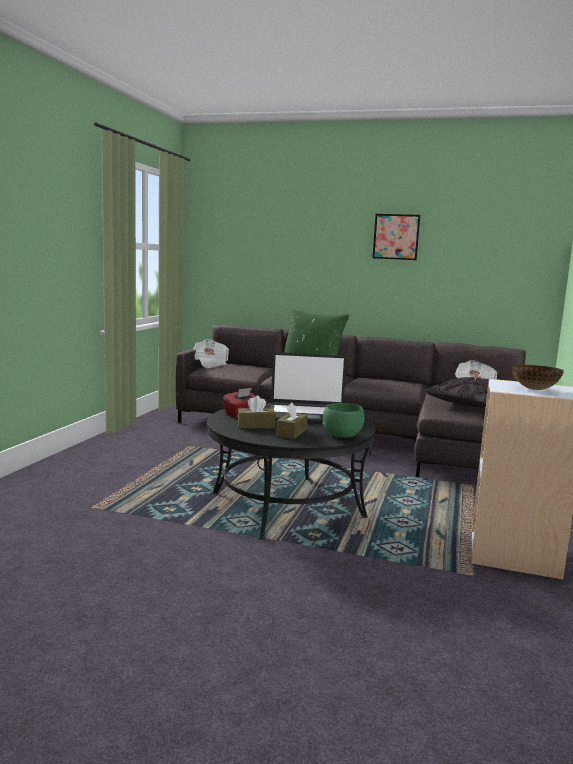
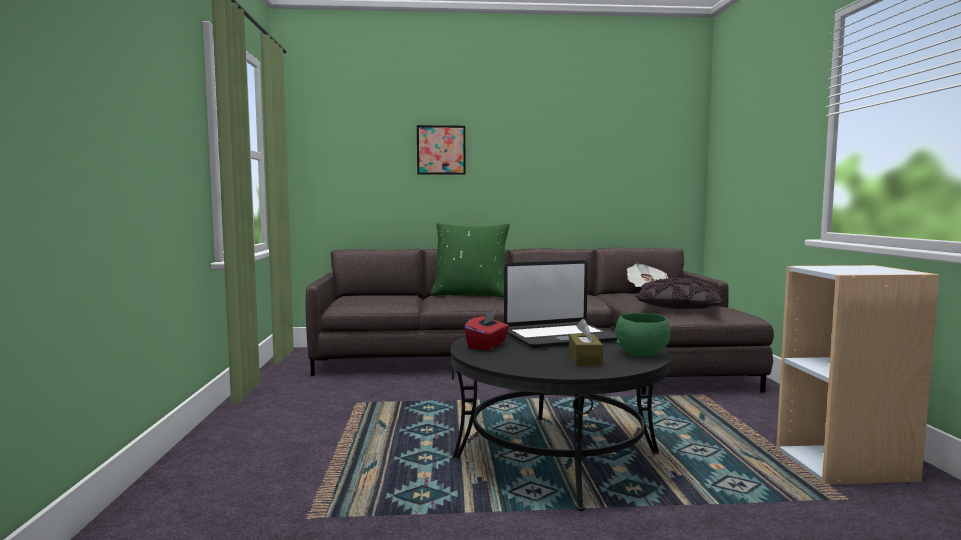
camera: 20 degrees left, 5 degrees down
newspaper [193,339,229,368] -> none
brown tissue box [238,396,276,429] -> none
picture [372,214,420,260] -> picture moved to [417,125,465,175]
bowl [512,365,564,390] -> none

